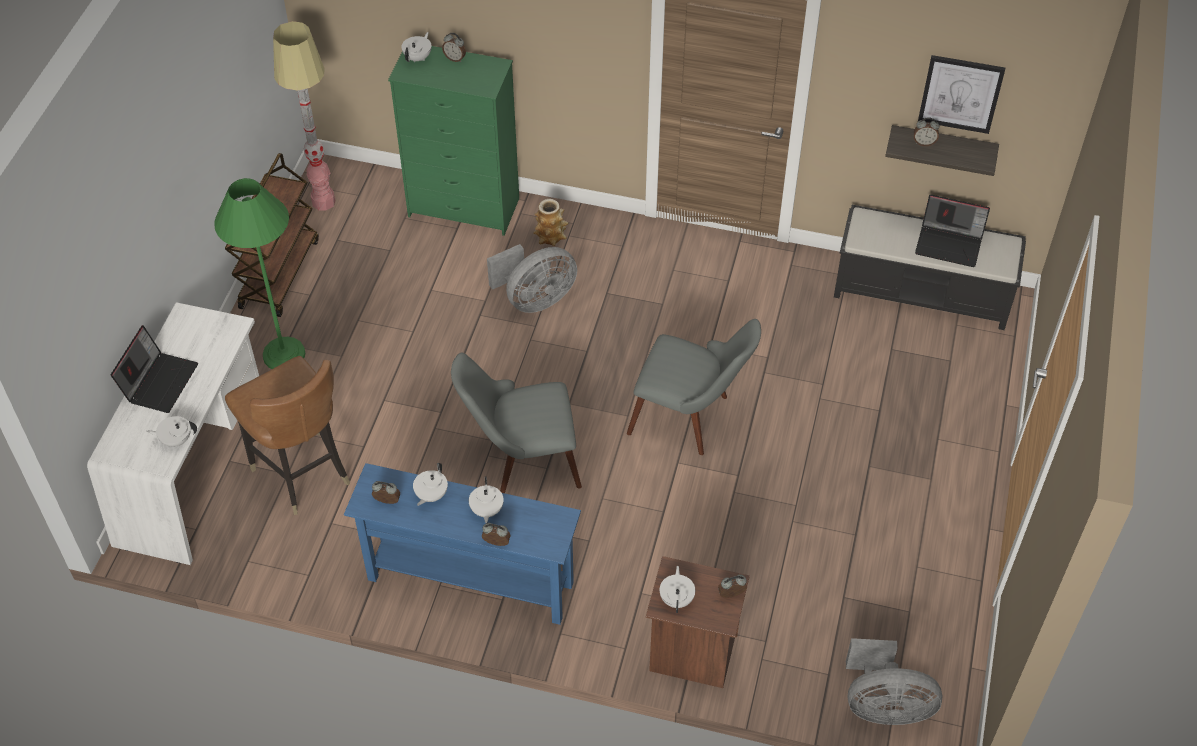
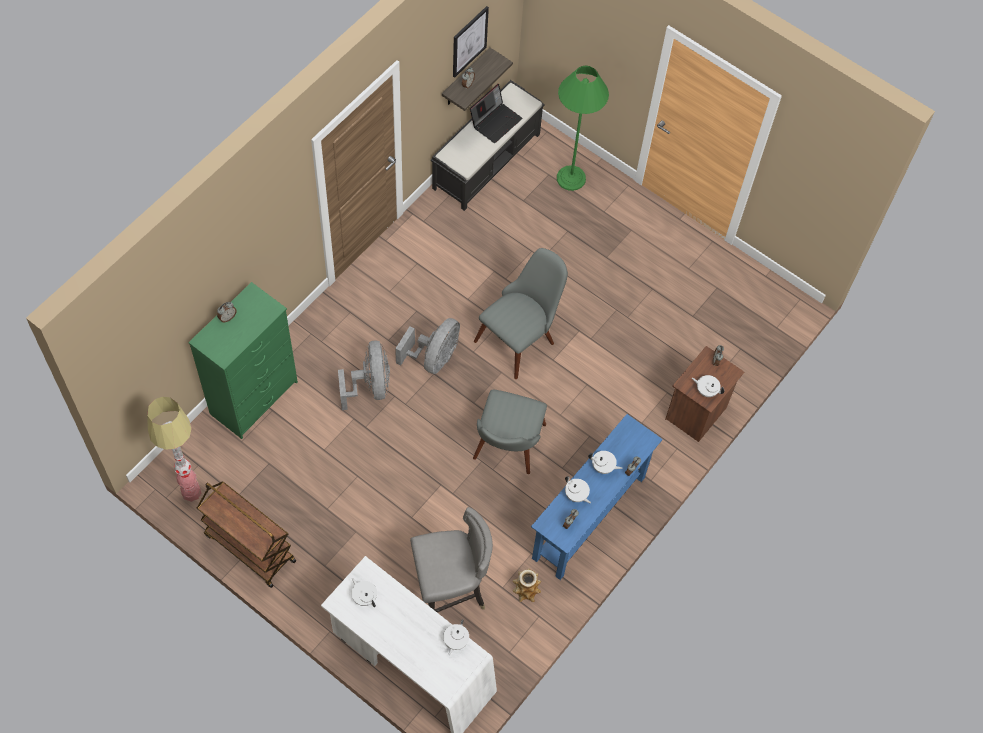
camera: 70 degrees left, 10 degrees up
laptop [111,325,198,413] -> none
green floor lamp [214,178,305,369] -> green floor lamp moved to [557,66,609,191]
brown chair [225,356,350,515] -> grey chair [410,507,493,612]
white teapot [401,32,431,63] -> white teapot moved to [351,578,377,607]
vase [533,199,569,246] -> vase moved to [513,568,541,602]
grey fan [846,638,942,725] -> grey fan moved to [395,318,460,374]

